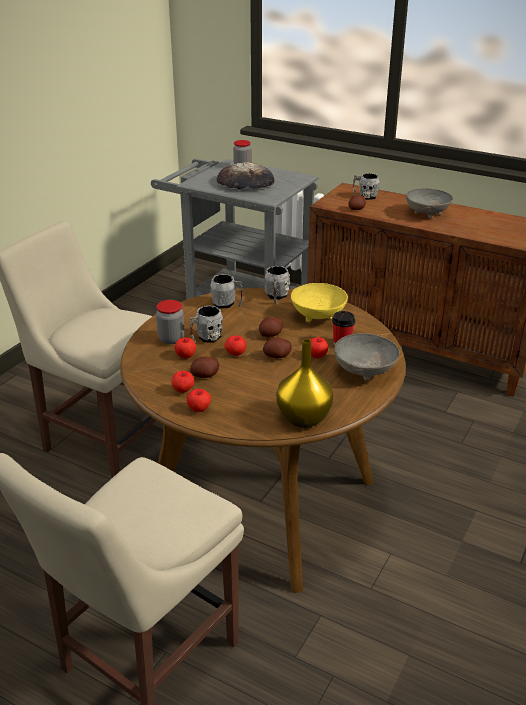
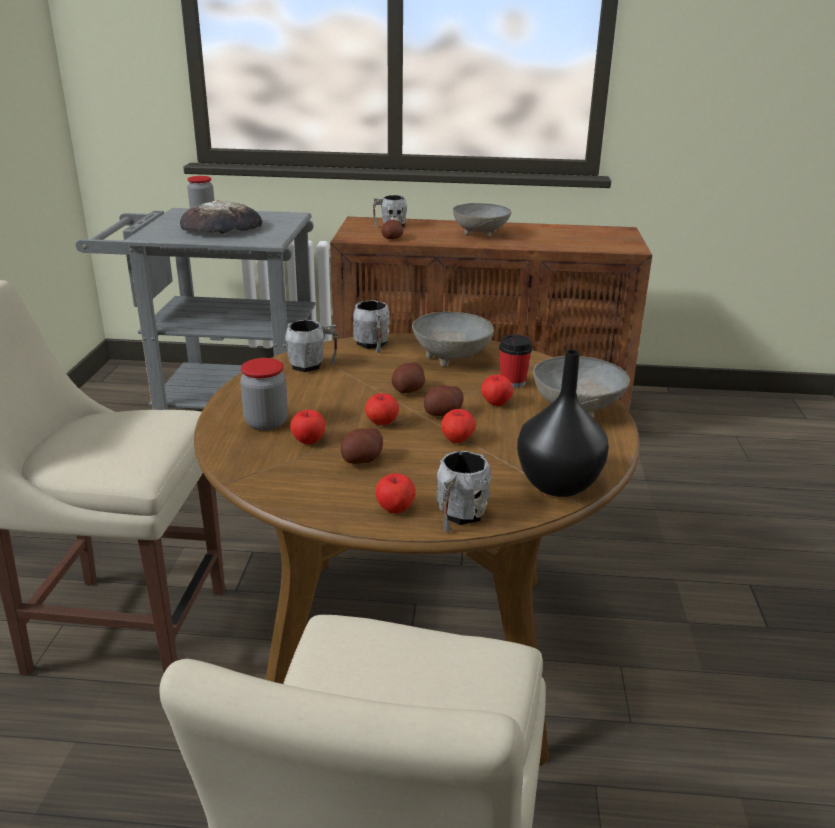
camera: 25 degrees left, 5 degrees down
apple [171,371,194,393] -> apple moved to [441,409,476,443]
grey mug [190,306,223,344] -> grey mug moved to [436,451,491,532]
yellow vase [276,339,333,428] -> black vase [517,350,609,497]
yellow bowl [291,283,348,322] -> grey bowl [412,312,494,367]

